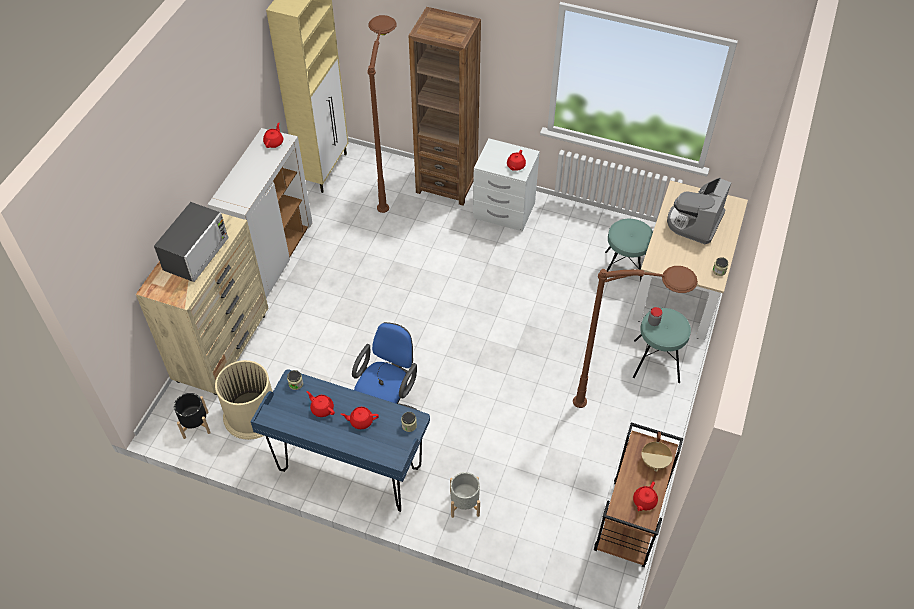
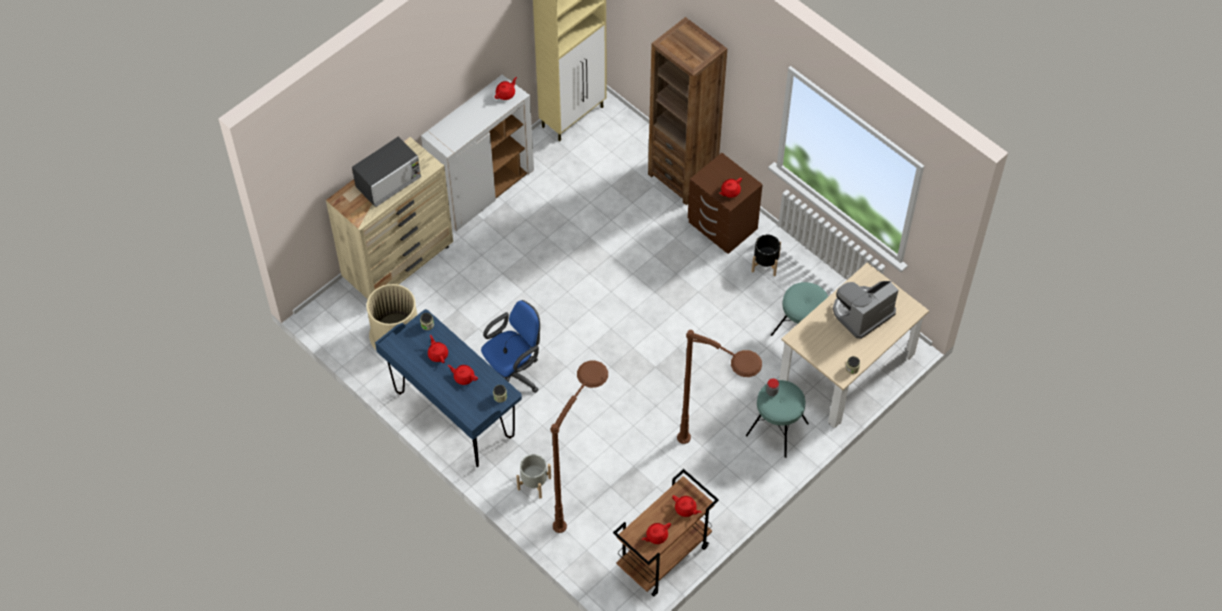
camera: 25 degrees right, 5 degrees up
black planter [174,393,211,439] -> black planter moved to [752,234,781,276]
brown floor lamp [367,15,397,213] -> brown floor lamp moved to [550,361,608,533]
white nightstand [473,138,540,232] -> brown nightstand [688,153,763,254]
beige cooking pot [641,432,673,472] -> red teapot [672,495,702,517]

